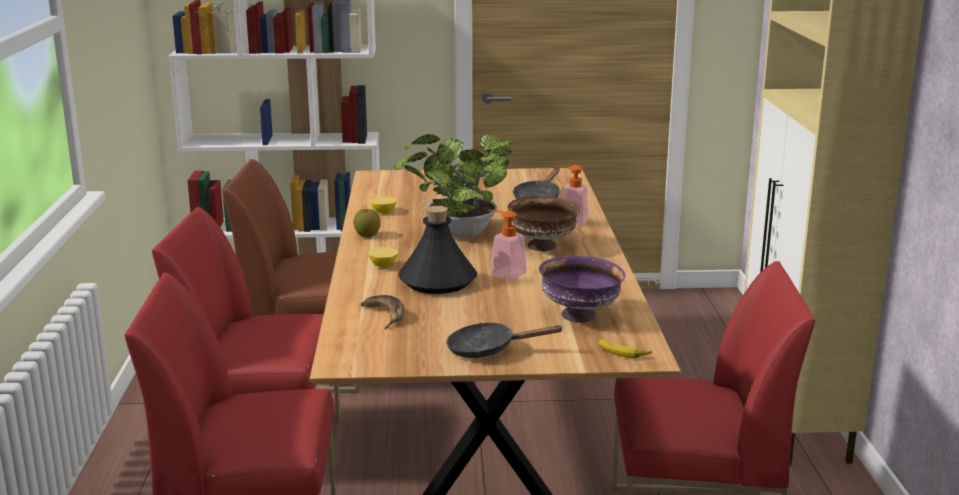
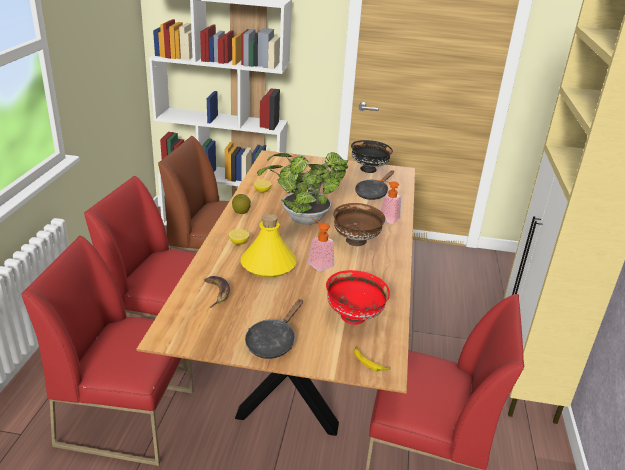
camera: 10 degrees right, 10 degrees up
black bottle [398,206,477,294] -> yellow bottle [240,214,297,278]
black frying pan [446,323,564,358] -> black frying pan turned 75 degrees counterclockwise [245,299,303,359]
purple bowl [539,256,626,323] -> red bowl [326,270,390,325]
none -> black bowl [351,140,393,173]

